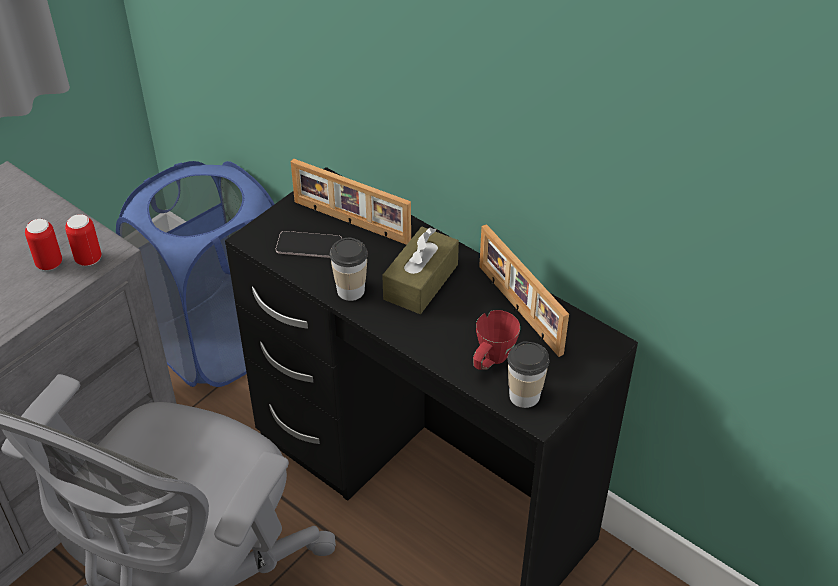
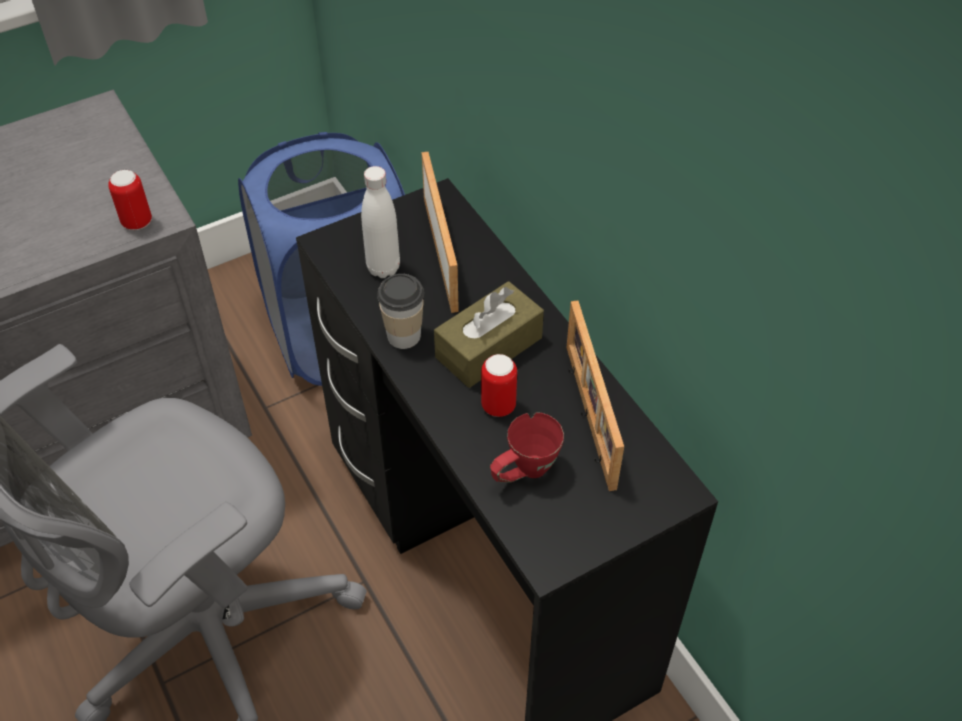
camera: 20 degrees right, 5 degrees up
can [25,219,62,271] -> can moved to [481,354,517,417]
phone [276,231,342,258] -> white bottle [361,166,400,278]
picture frame [291,159,411,245] -> picture frame turned 150 degrees counterclockwise [422,152,459,313]
cup [507,341,549,408] -> none

